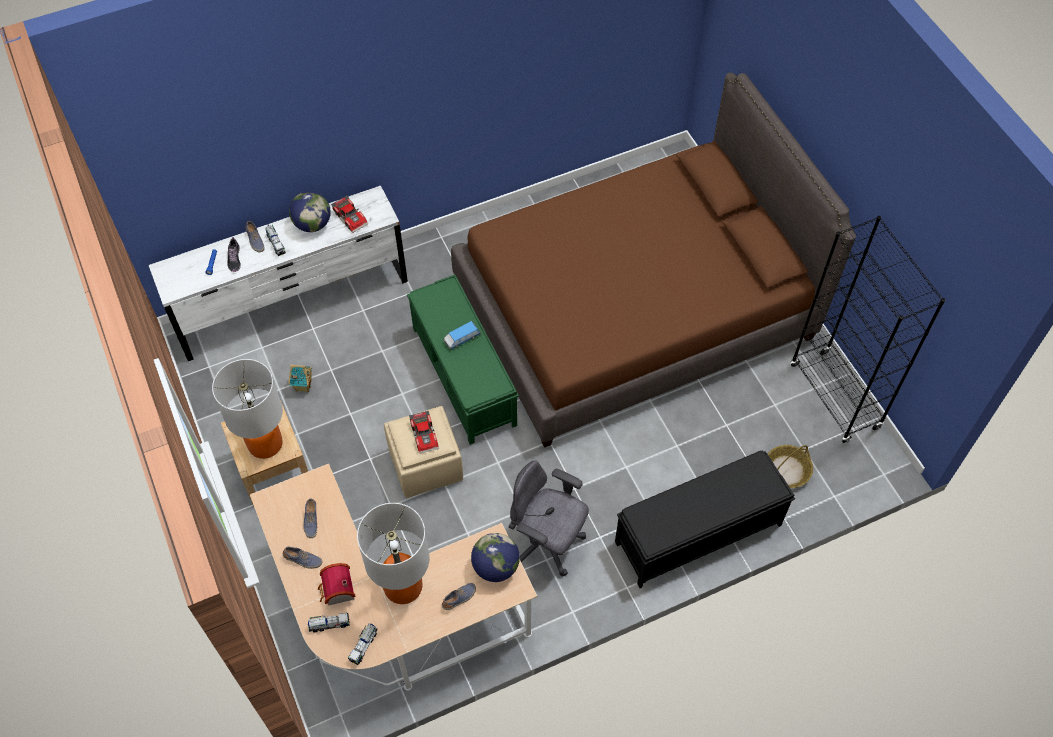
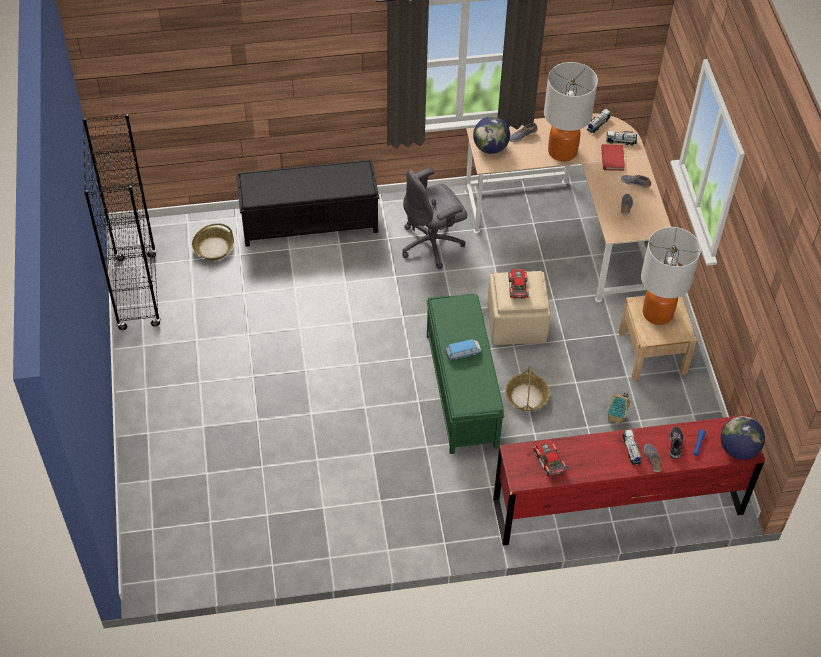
camera: 165 degrees left, 5 degrees down
white dresser [149,186,408,361] -> red dresser [493,415,765,546]
globe [289,191,331,232] -> globe moved to [721,416,765,460]
toy house [318,563,356,605] -> red book [601,144,625,171]
brown bed [451,73,856,448] -> none
grey office chair [509,460,589,576] -> grey office chair turned 105 degrees clockwise [402,168,468,269]
none -> basket [505,366,550,411]

